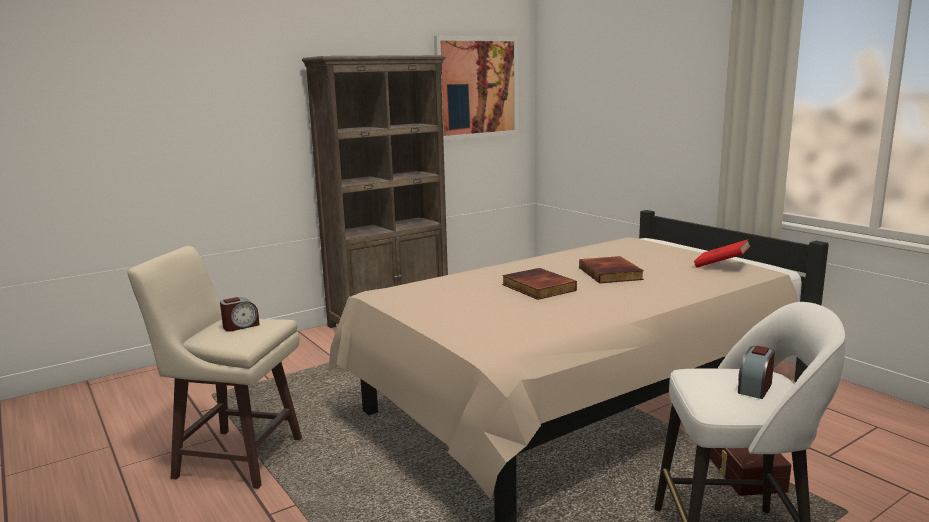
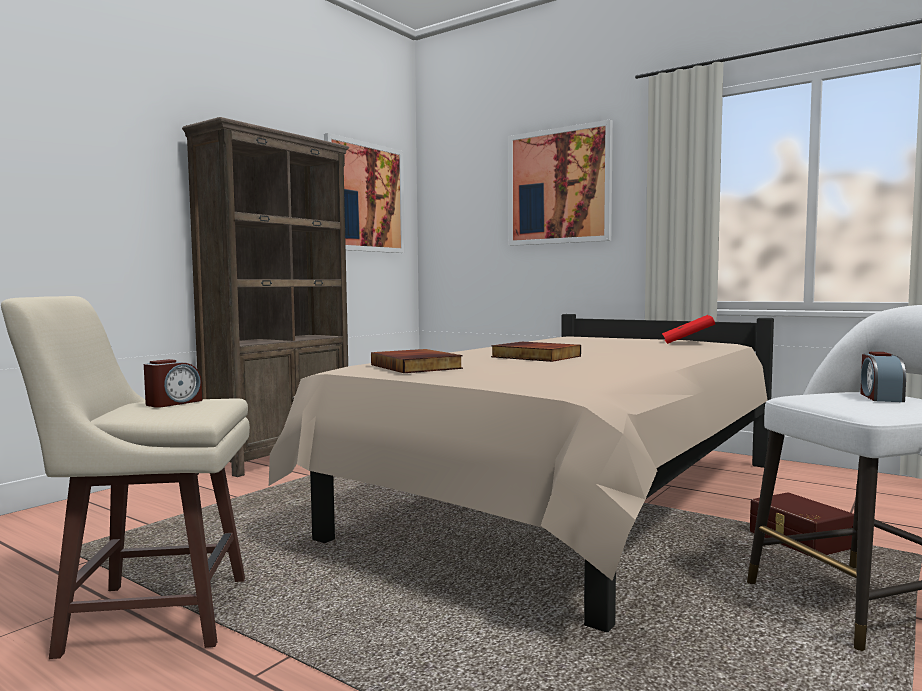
camera: 20 degrees left, 10 degrees down
book [579,256,644,284] -> book moved to [371,349,463,373]
none -> picture [508,120,613,246]

